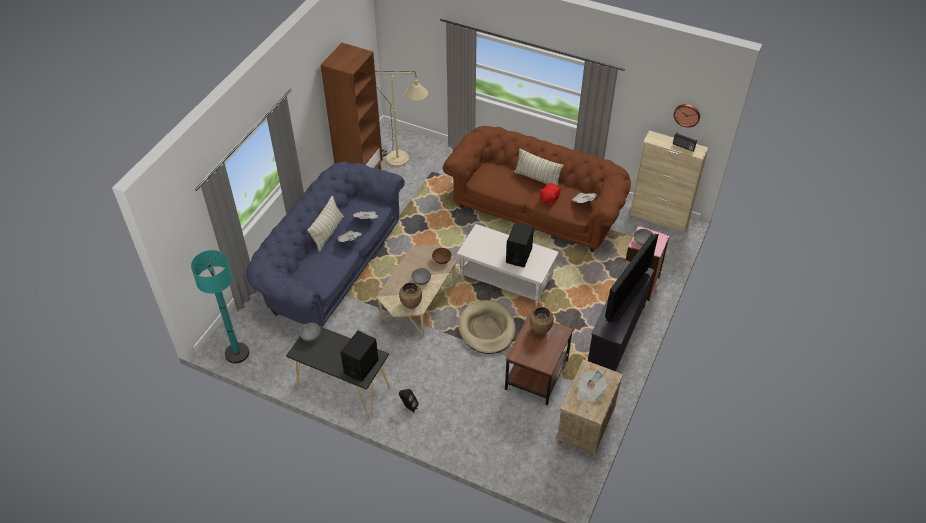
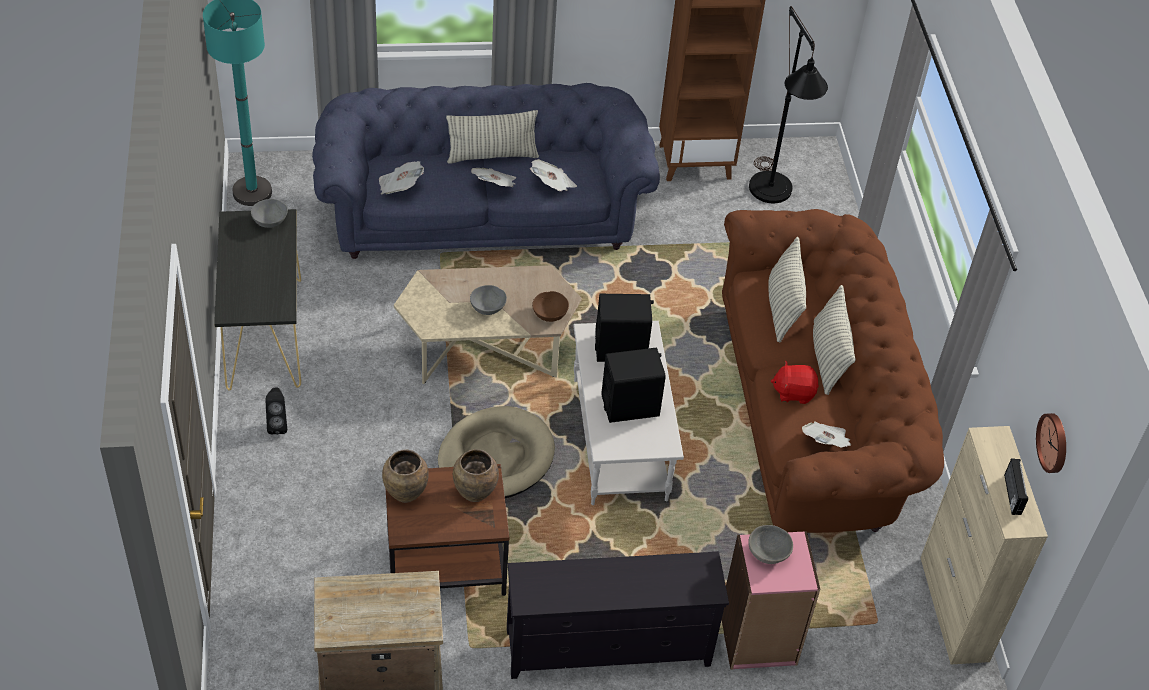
camera: 55 degrees right, 0 degrees up
black speaker [341,331,379,382] -> black speaker moved to [595,294,654,362]
beige floor lamp [375,71,428,167] -> black floor lamp [749,6,828,203]
brown vase [399,282,422,309] -> brown vase moved to [382,450,429,503]
newspaper [576,370,607,403] -> newspaper moved to [379,161,424,194]
television [605,233,659,323] -> none
none -> pillow [768,237,806,342]

